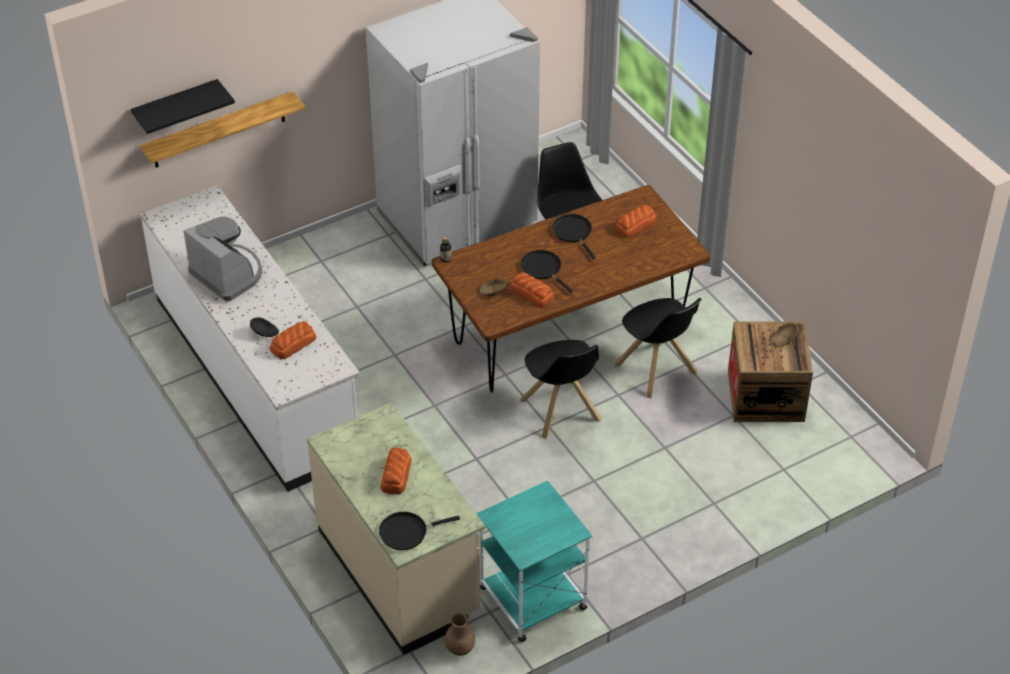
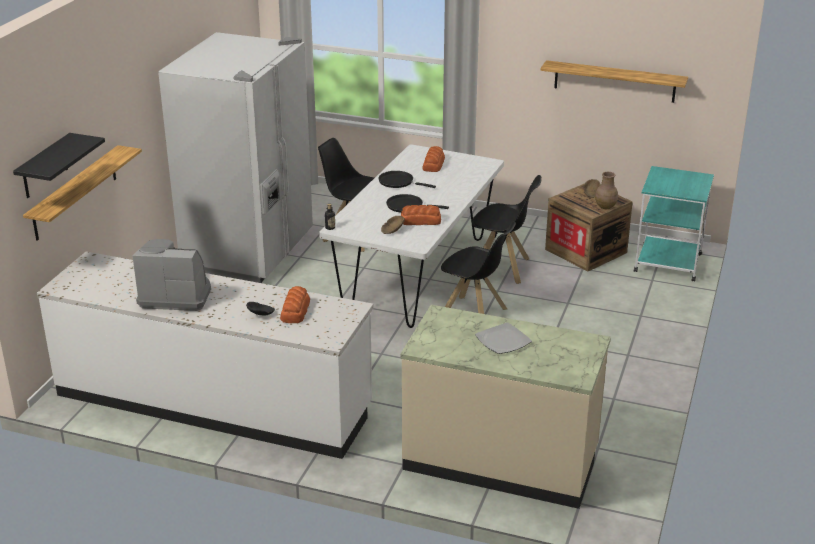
camera: 40 degrees left, 15 degrees down
black frying pan [379,512,460,550] -> none
bread [381,448,411,494] -> plate [475,322,532,354]
brown dining table [432,185,710,393] -> white dining table [319,144,504,328]
brown vase [445,613,475,656] -> brown vase moved to [595,172,618,209]
turquoise cart [477,480,592,642] -> turquoise cart moved to [634,166,714,282]
none -> shelf [540,60,688,103]

